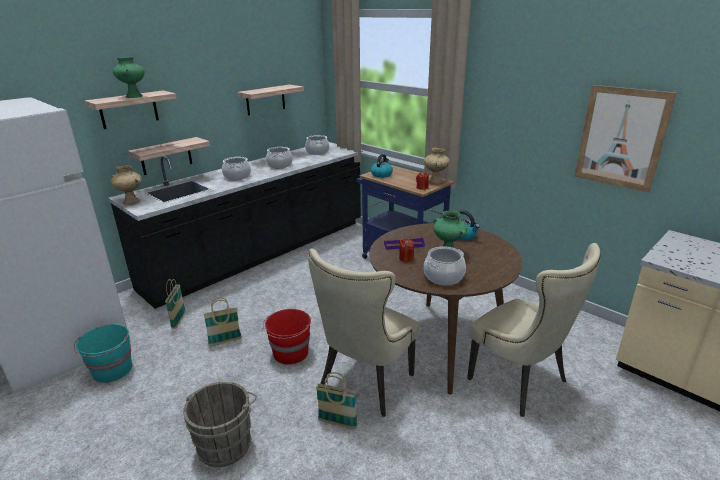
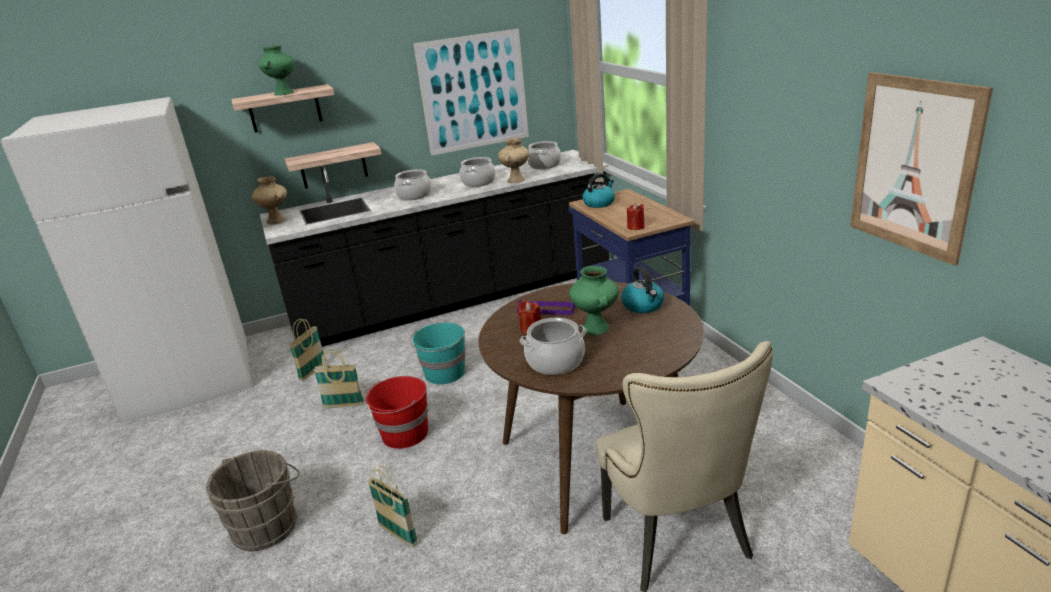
camera: 25 degrees right, 0 degrees up
turquoise bucket [74,324,132,383] -> turquoise bucket moved to [410,323,465,384]
shelf [238,84,304,116] -> picture [413,29,529,156]
beige chair [308,249,419,417] -> none
beige vase [424,148,450,184] -> beige vase moved to [498,138,530,183]

